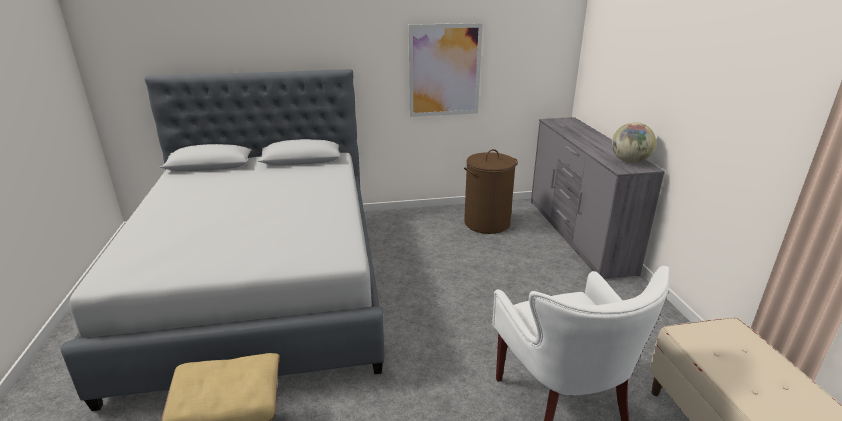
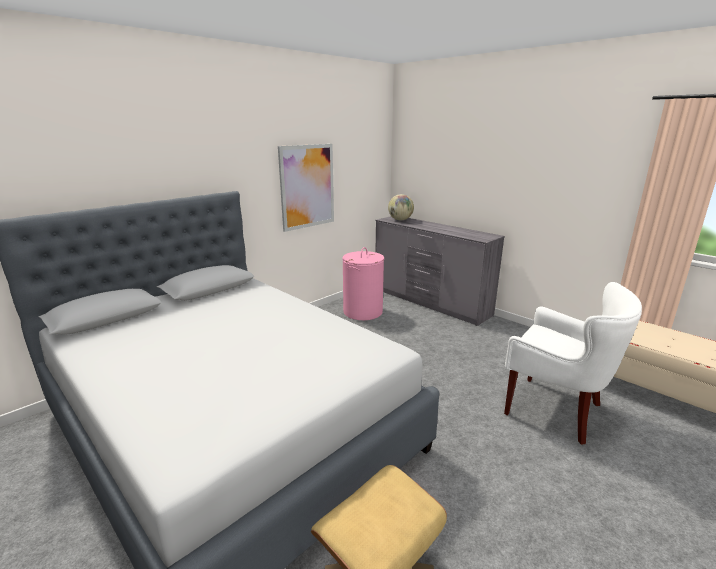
camera: 35 degrees left, 5 degrees down
brown laundry basket [464,149,518,234] -> pink laundry basket [342,247,384,320]
globe [612,122,656,163] -> globe moved to [388,194,414,220]

